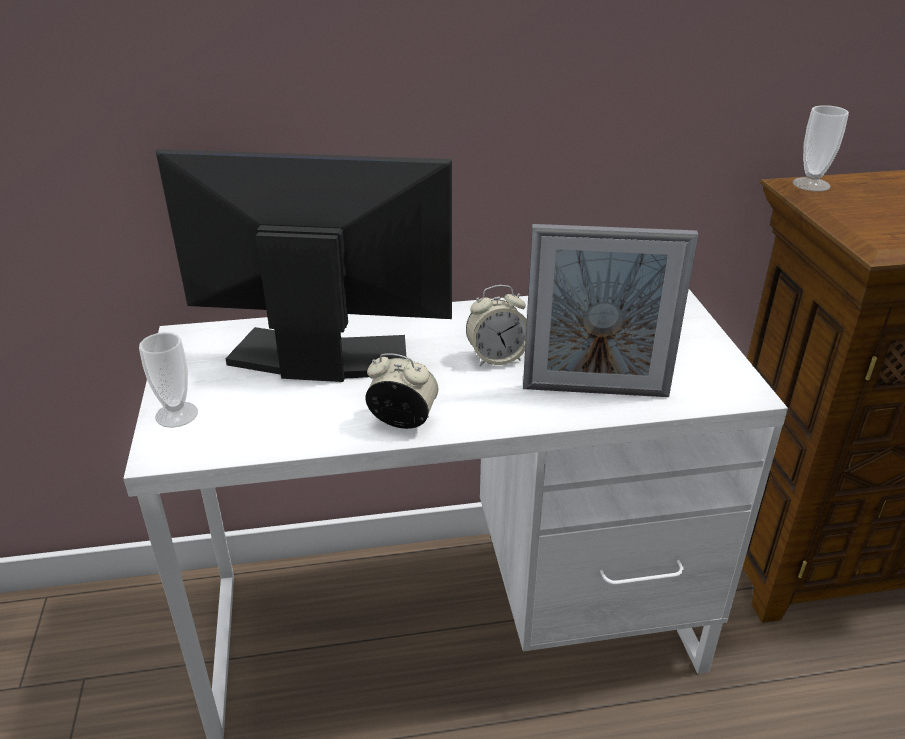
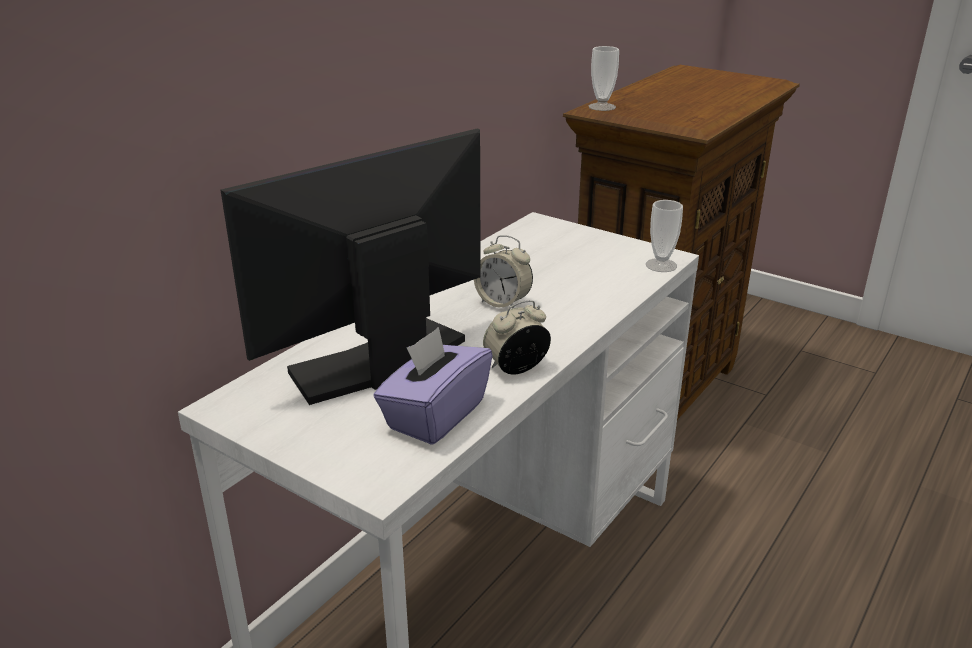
camera: 45 degrees left, 5 degrees down
cup [139,332,198,428] -> cup moved to [646,200,683,272]
alarm clock [466,285,527,366] -> alarm clock turned 90 degrees clockwise [474,235,533,309]
picture frame [523,224,698,397] -> none
none -> purple tissue box [373,327,493,445]

